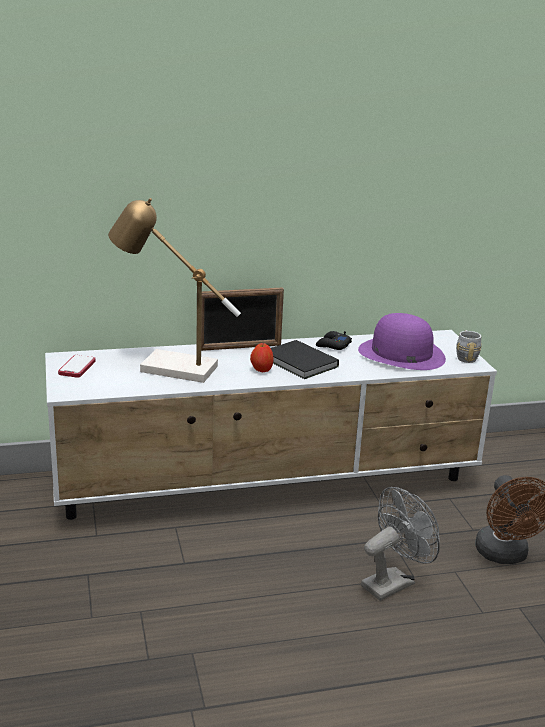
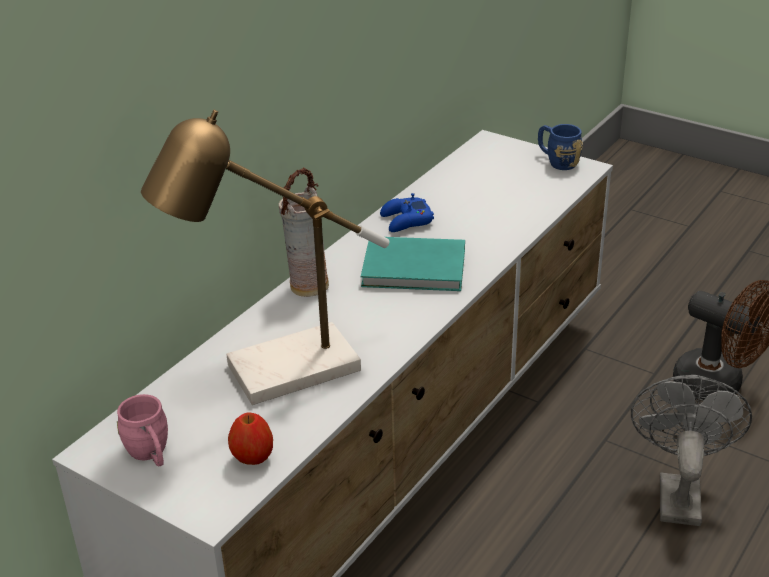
camera: 40 degrees left, 10 degrees up
phone [58,355,96,378] -> pink mug [117,394,168,467]
picture frame [201,287,284,351] -> vase [279,168,329,297]
apple [250,343,274,372] -> apple moved to [228,412,273,465]
black book [271,340,339,379] -> turquoise book [361,237,465,291]
black game controller [316,331,352,350] -> blue game controller [380,193,434,232]
purple hat [358,313,446,370] -> none
grey mug [456,330,482,363] -> blue mug [538,124,583,170]

